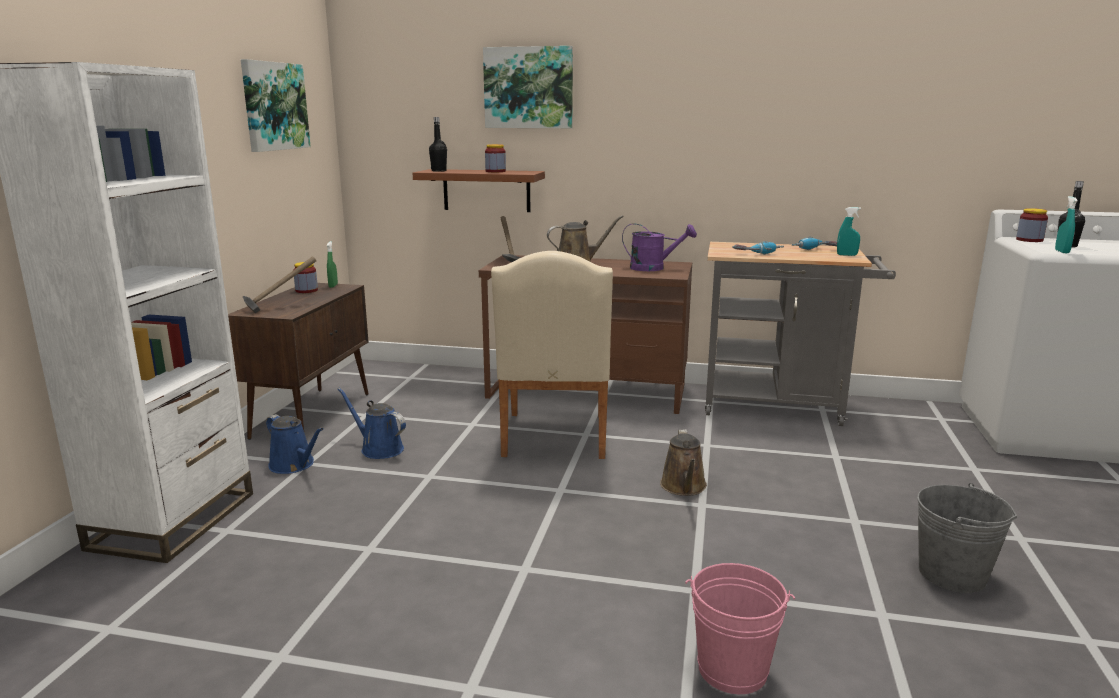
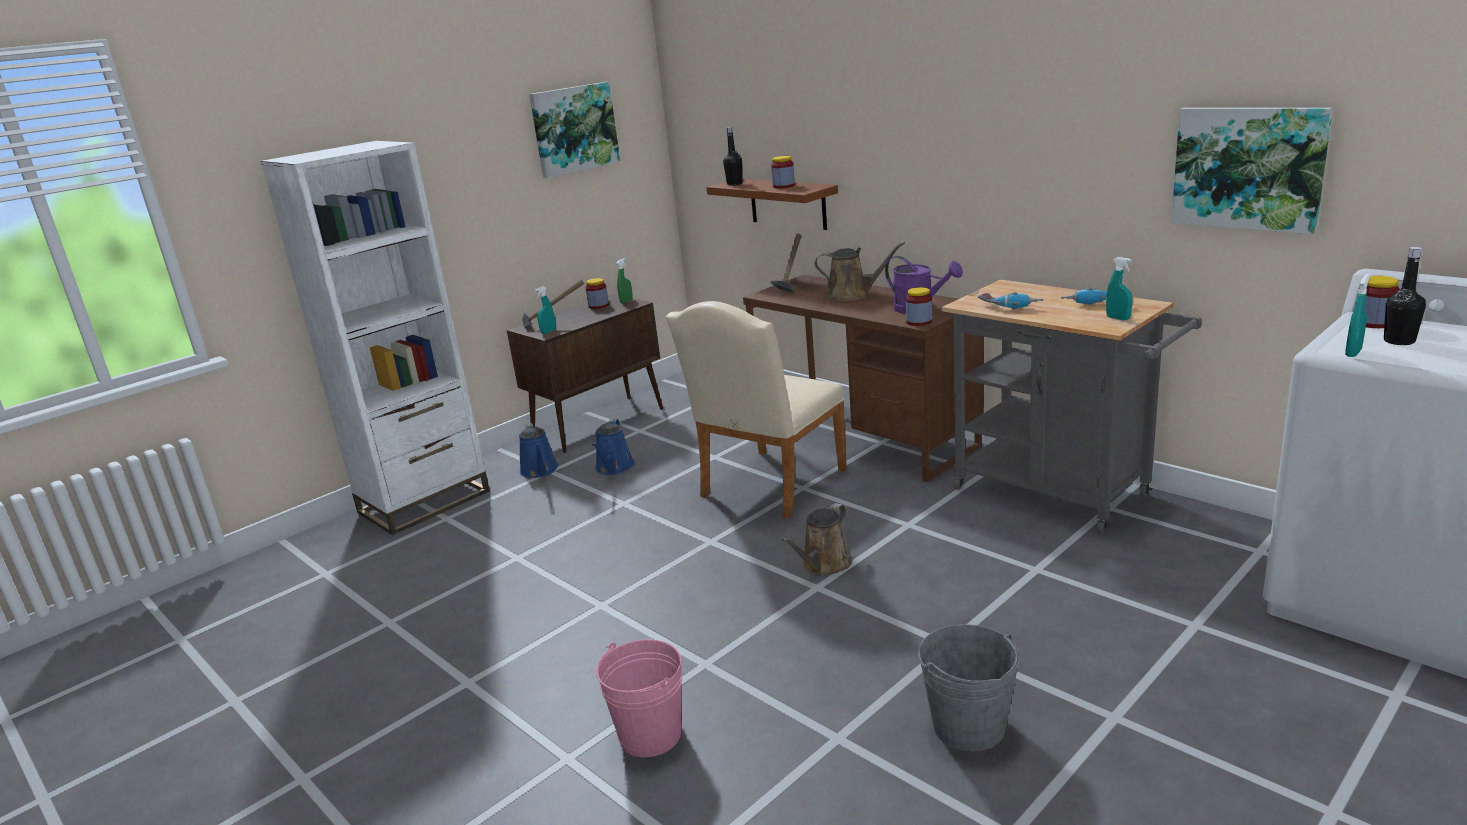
camera: 35 degrees right, 5 degrees up
blue watering can [338,388,406,459] -> blue watering can turned 150 degrees counterclockwise [592,419,635,475]
picture [483,46,573,128] -> picture moved to [1171,107,1333,234]
none -> turquoise spray bottle [535,286,556,334]
none -> jar [905,287,932,326]

